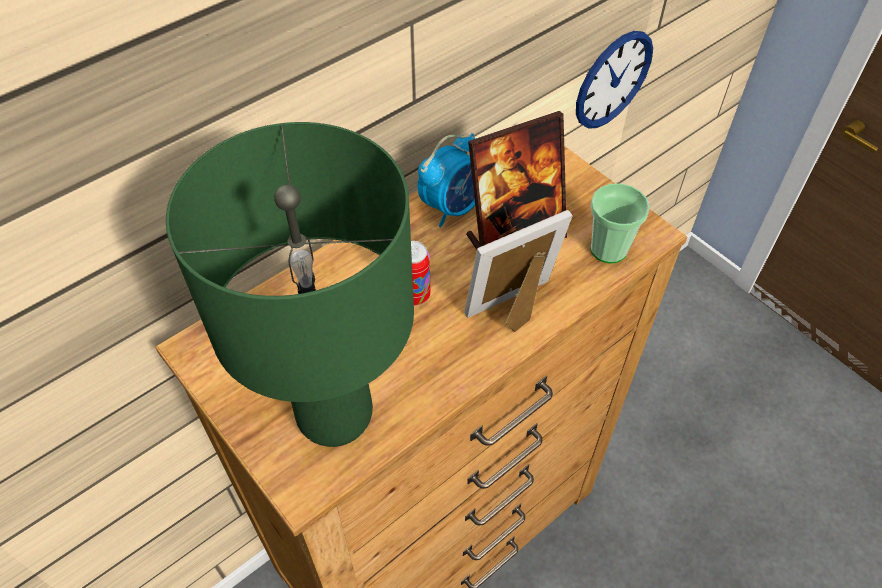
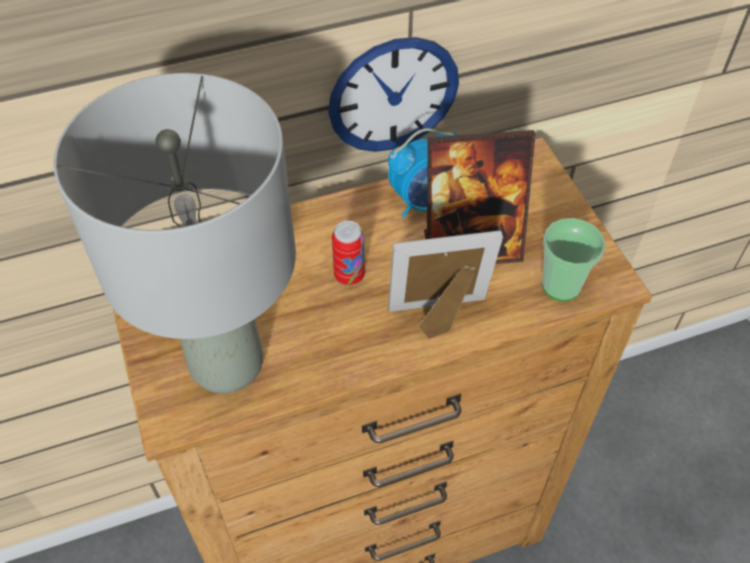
camera: 20 degrees right, 0 degrees up
green table lamp [166,122,414,447] -> grey table lamp [54,73,296,394]
wall clock [576,31,653,129] -> wall clock moved to [328,37,459,152]

